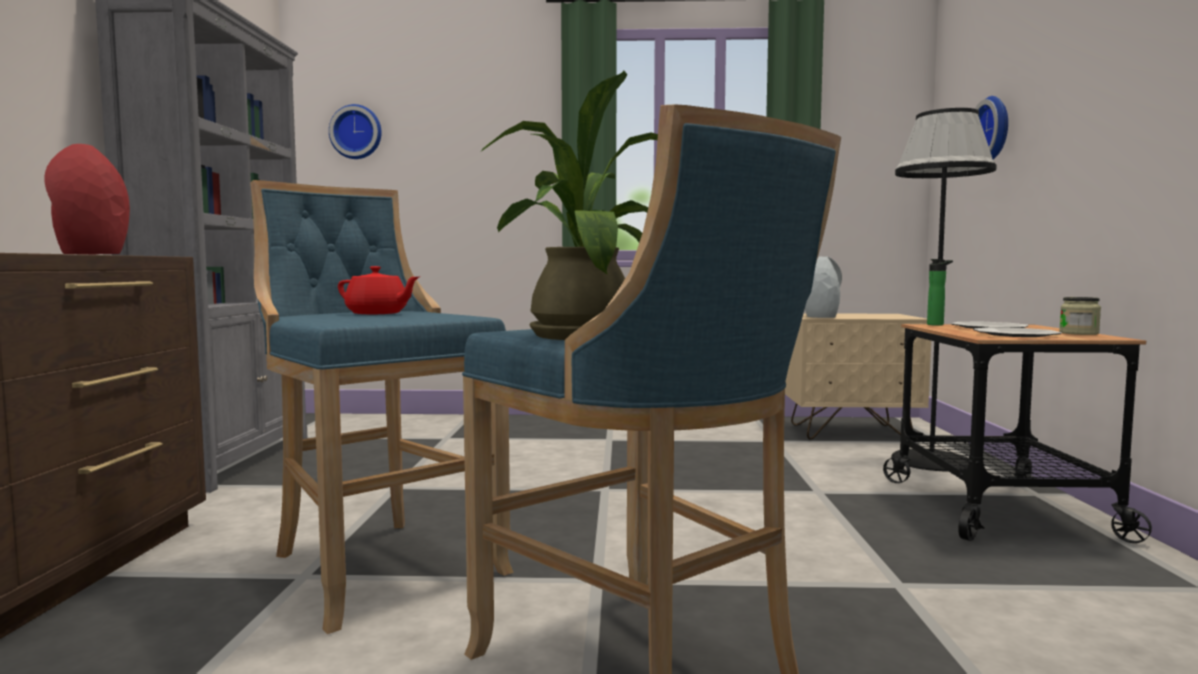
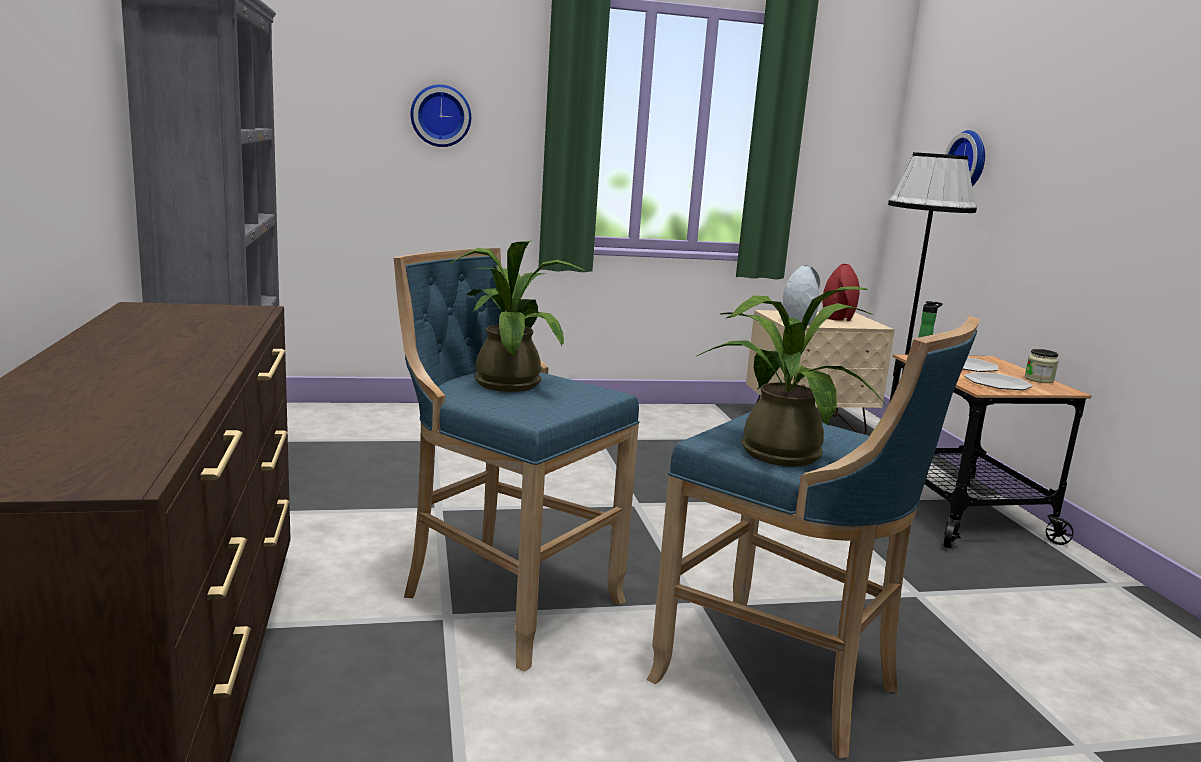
camera: 15 degrees left, 10 degrees up
red vase [44,144,130,254] -> red vase moved to [822,264,860,321]
wall clock [329,104,382,159] -> wall clock moved to [411,84,471,147]
red teapot [338,266,419,314] -> potted plant [450,241,585,392]

